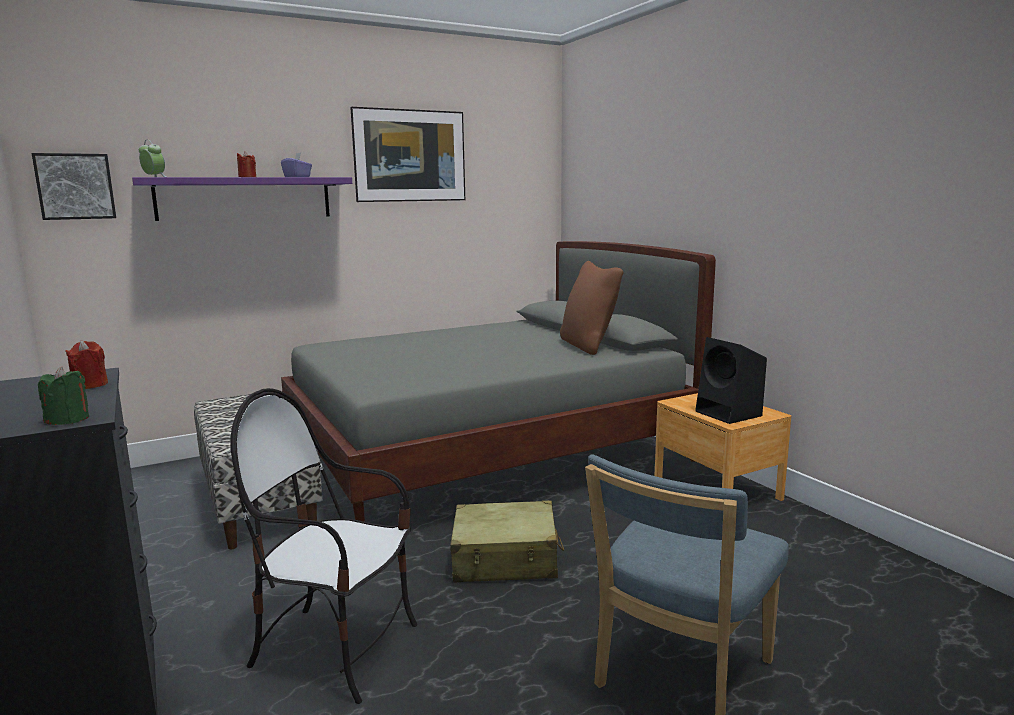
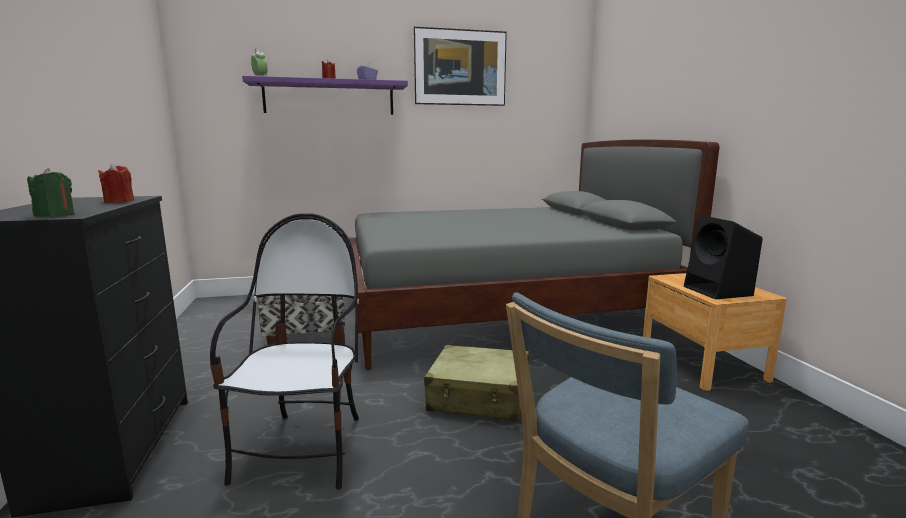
camera: 15 degrees right, 0 degrees up
picture [32,153,116,220] -> none
chair [230,388,417,704] -> chair turned 60 degrees clockwise [210,213,359,490]
brown pillow [560,261,624,355] -> none

